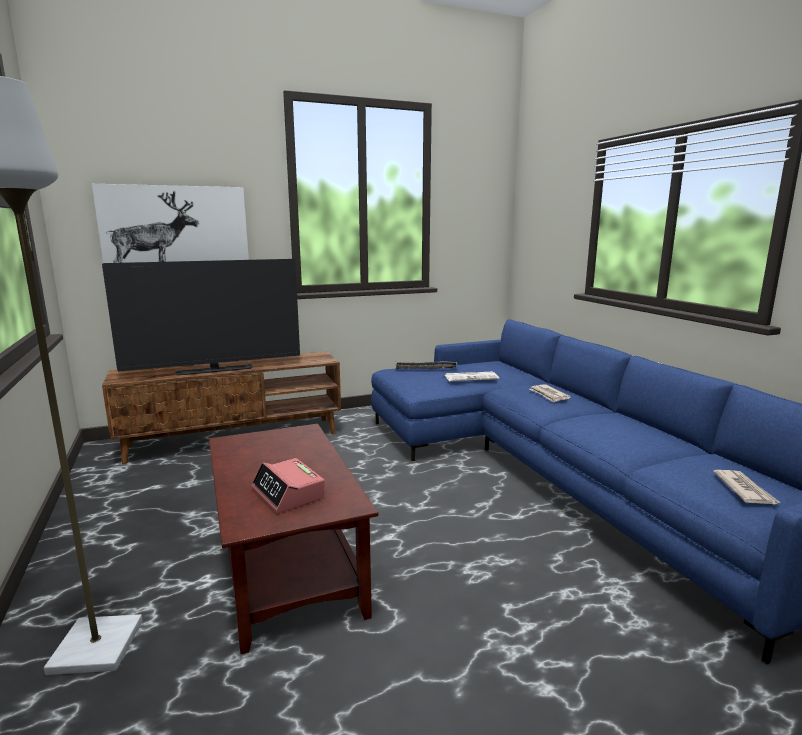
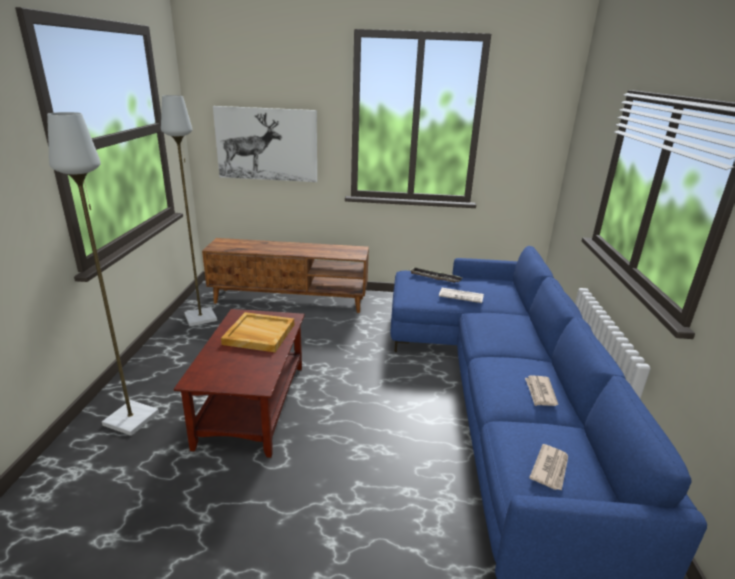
camera: 25 degrees right, 10 degrees up
television [102,259,300,375] -> none
alarm clock [251,458,325,513] -> none
newspaper [530,384,571,403] -> newspaper moved to [525,375,558,406]
none -> grey floor lamp [161,95,217,326]
none -> beige tray [221,312,294,352]

